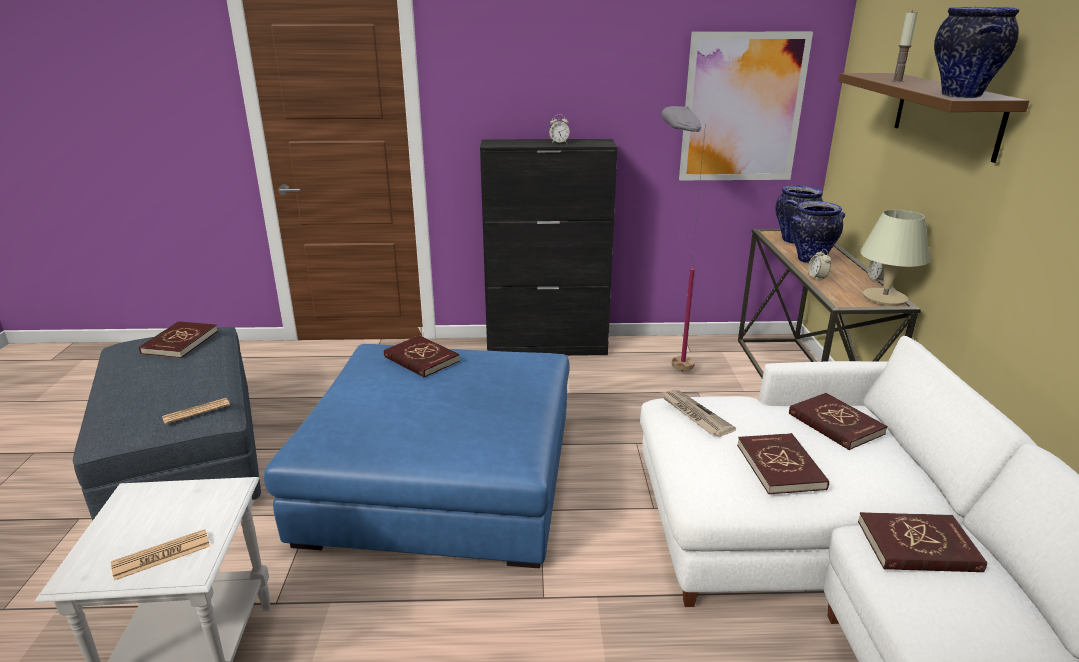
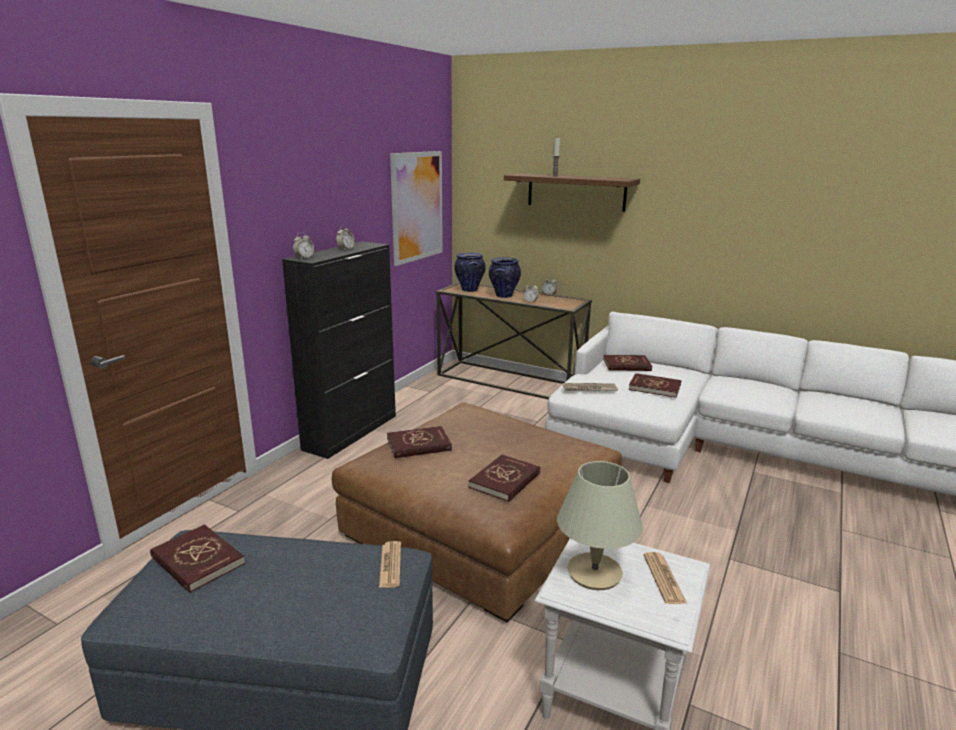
camera: 60 degrees left, 5 degrees down
blue ottoman [264,344,570,568] -> brown ottoman [332,403,622,622]
grey floor lamp [661,106,706,371] -> none
red book [858,512,987,572] -> red book moved to [469,454,540,502]
beige table lamp [860,209,930,306] -> beige table lamp moved to [557,461,643,590]
vase [934,7,1019,98] -> none
none -> alarm clock [293,232,314,258]

